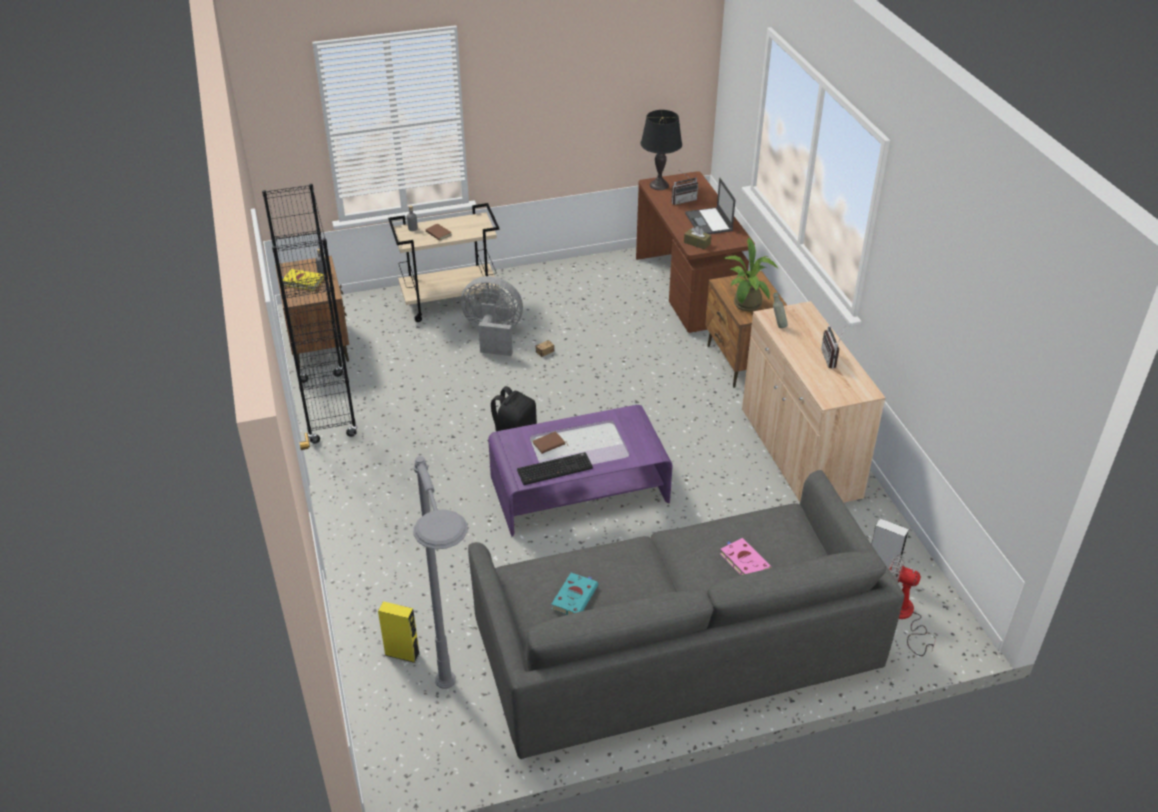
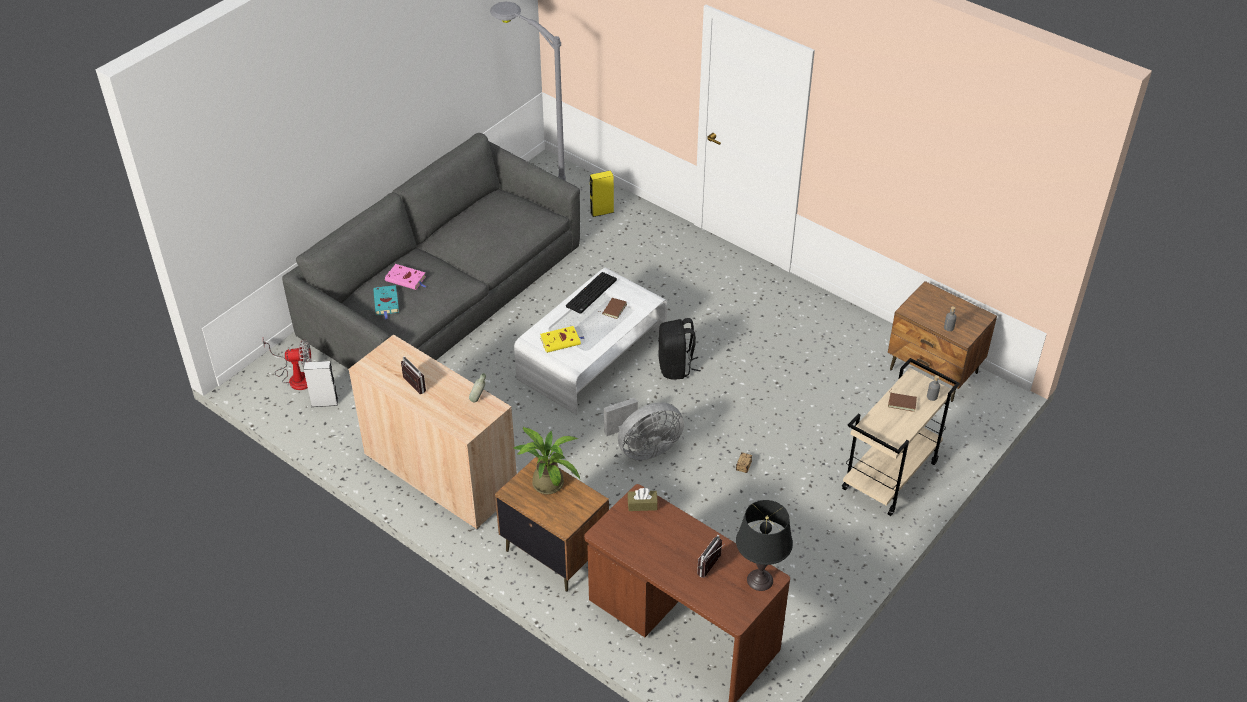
camera: 145 degrees right, 5 degrees up
black bookcase [262,184,358,444] -> none
yellow book [283,269,324,290] -> yellow book moved to [540,326,584,353]
grey fan [461,276,523,356] -> grey fan moved to [604,398,684,460]
purple coffee table [488,405,673,537] -> white coffee table [514,268,667,415]
turquoise book [551,573,598,615] -> turquoise book moved to [373,285,399,319]
laptop [685,177,736,234] -> none

